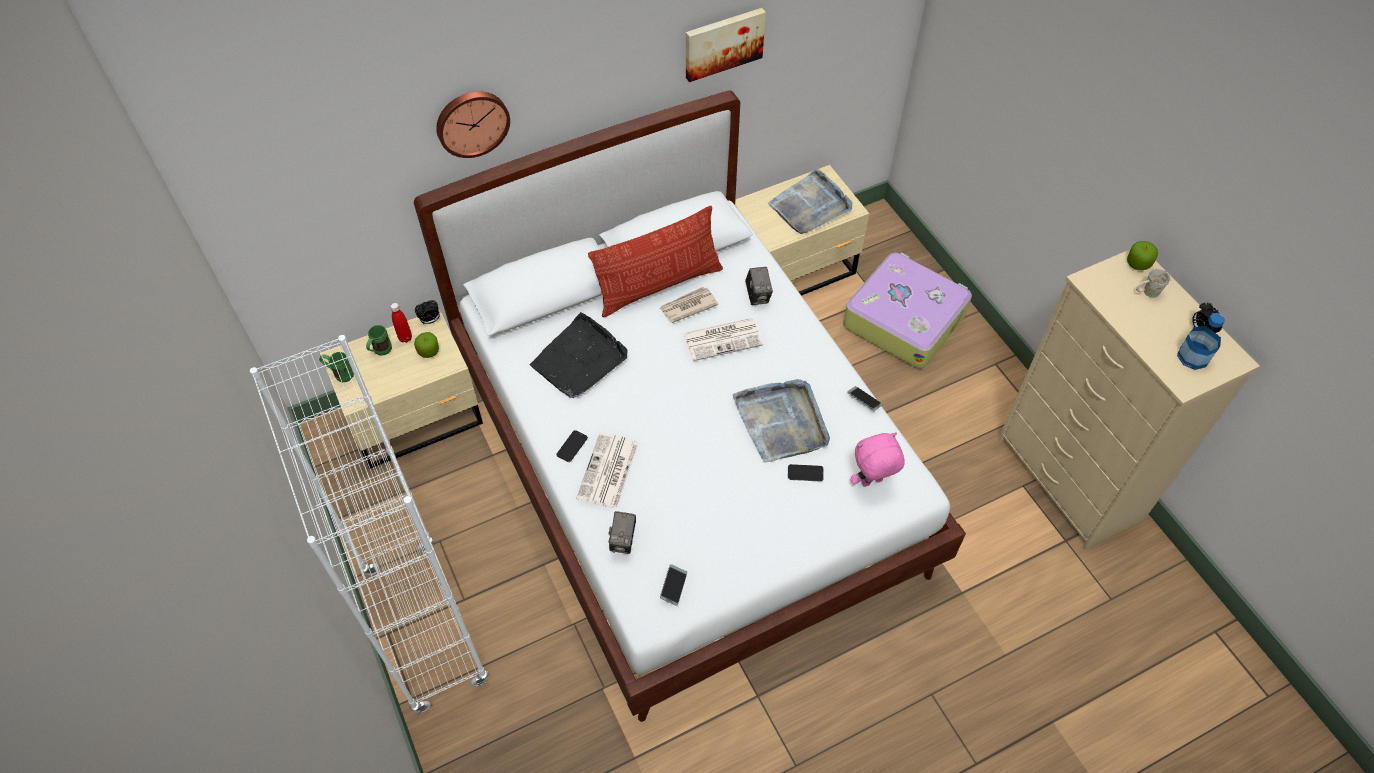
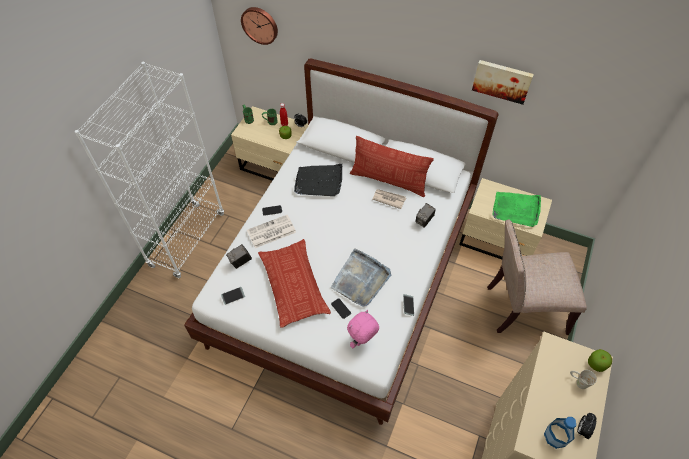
camera: 50 degrees right, 0 degrees up
wall clock [436,91,510,158] -> wall clock moved to [241,7,278,45]
newspaper [683,318,763,361] -> none
grey tray [768,168,853,234] -> green tray [492,192,541,227]
suitcase [843,253,972,369] -> beige chair [487,219,587,335]
pink plush toy [851,432,905,487] -> pink plush toy turned 75 degrees counterclockwise [347,310,379,348]
none -> pillow [258,239,331,328]

